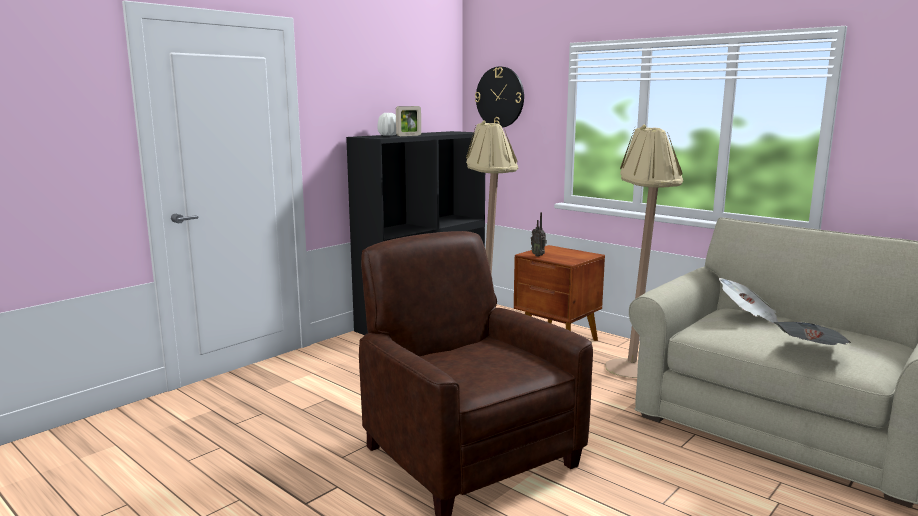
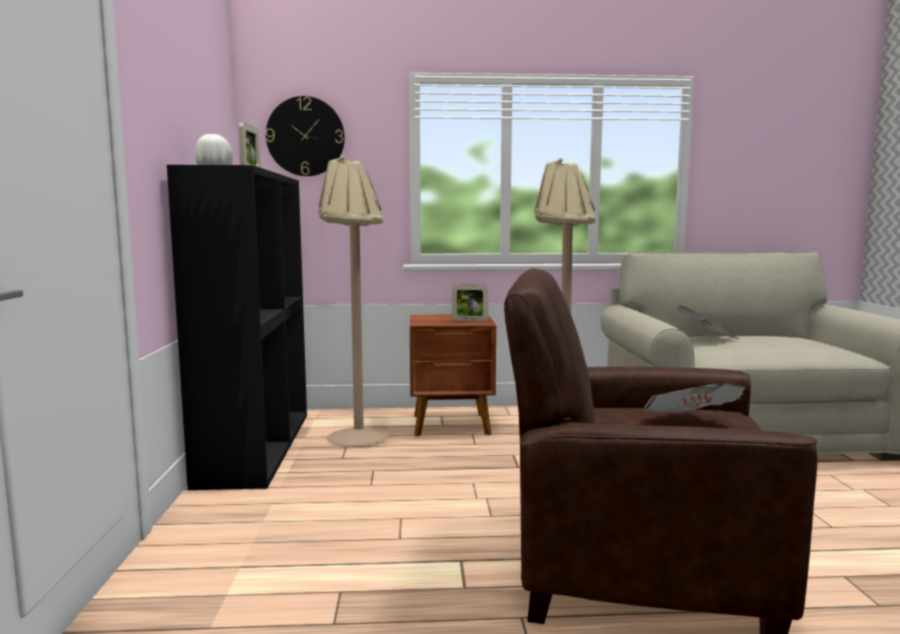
camera: 45 degrees left, 5 degrees down
radio [531,212,547,257] -> none
newspaper [773,322,850,345] -> newspaper moved to [644,383,745,412]
none -> picture frame [452,284,488,322]

